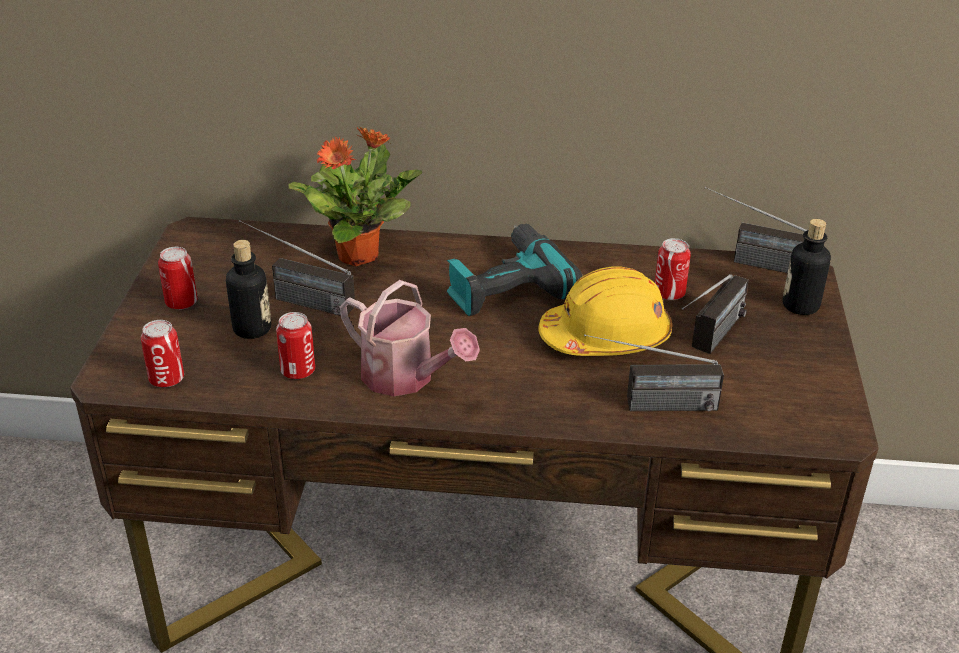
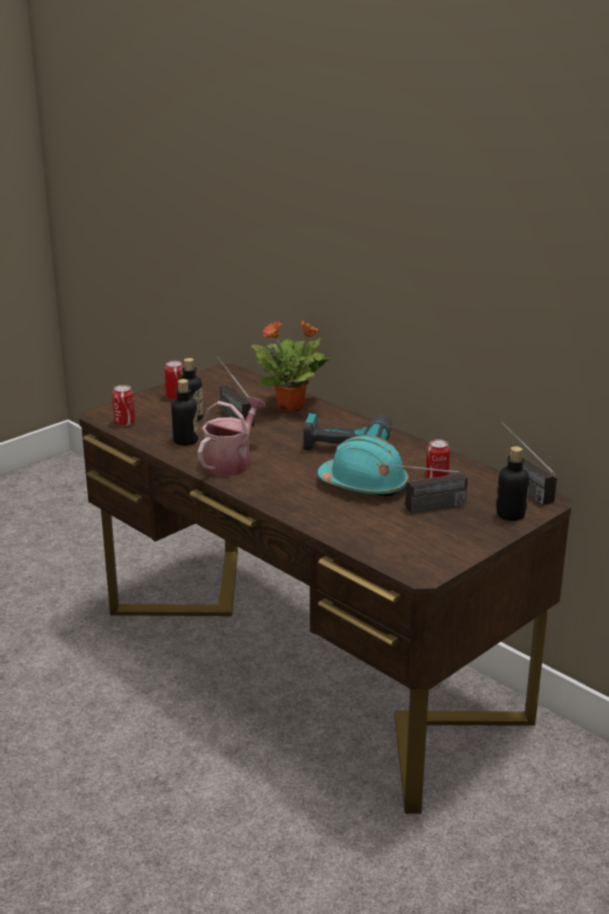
camera: 40 degrees right, 10 degrees down
can [276,312,315,379] -> bottle [171,379,198,446]
watering can [340,280,480,396] -> watering can turned 135 degrees counterclockwise [198,397,266,476]
yellow hard hat [538,266,672,356] -> turquoise hard hat [317,435,409,497]
radio [584,334,724,411] -> none

